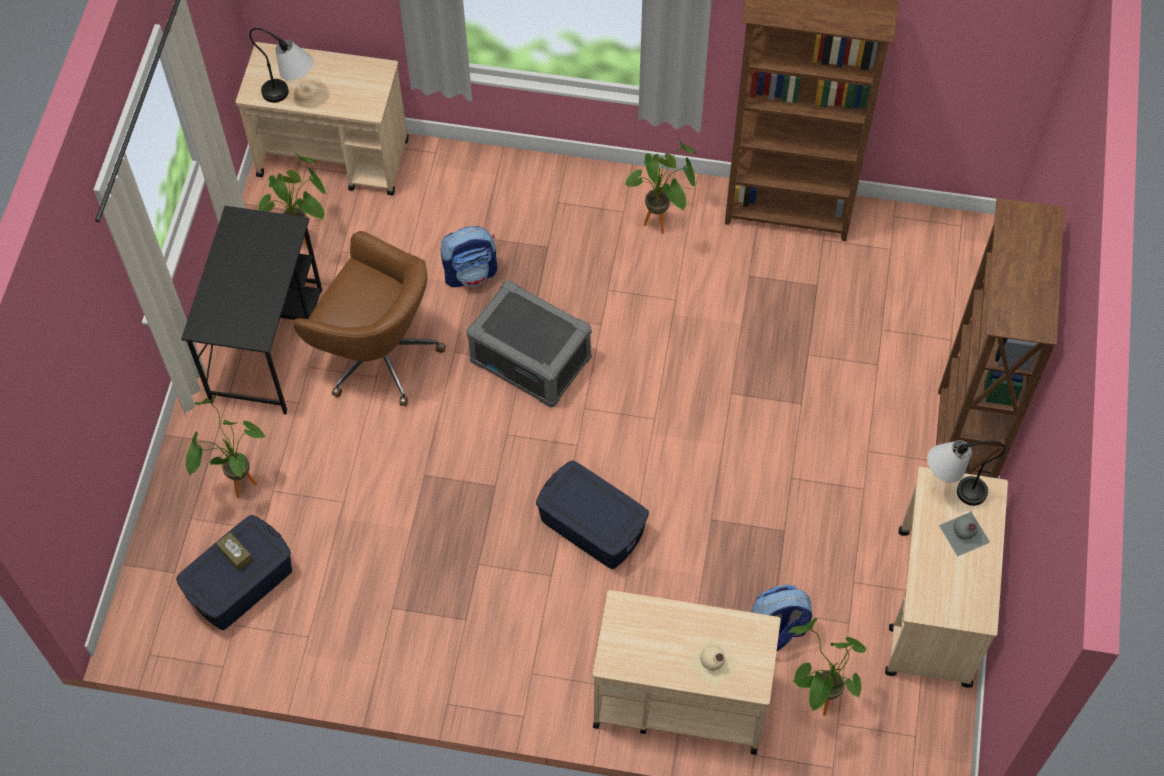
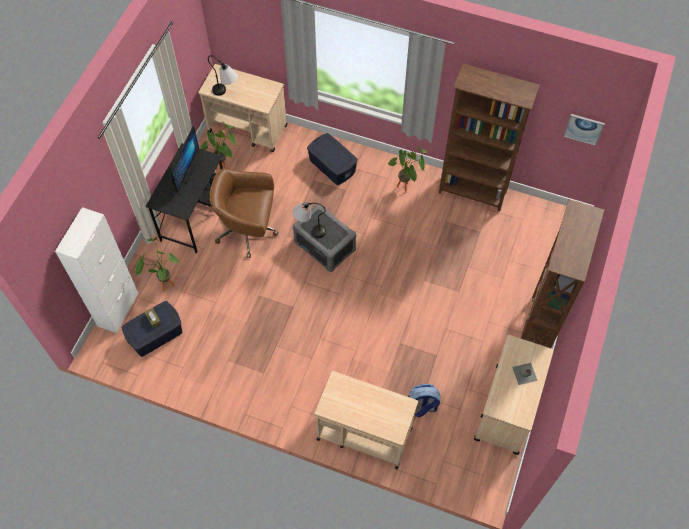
camera: 10 degrees right, 0 degrees up
brown office chair [294,231,446,406] -> brown office chair turned 150 degrees clockwise [209,169,279,258]
backpack [440,226,498,287] -> none
blue storage box [536,461,649,569] -> blue storage box moved to [307,133,358,185]
beige bottle [686,638,740,689] -> none
potted plant [788,618,867,716] -> none
table lamp [927,440,1006,506] -> table lamp moved to [293,202,326,238]
none -> white cabinet [55,207,138,333]
none -> monitor [170,126,199,193]
none -> picture [563,114,605,146]

